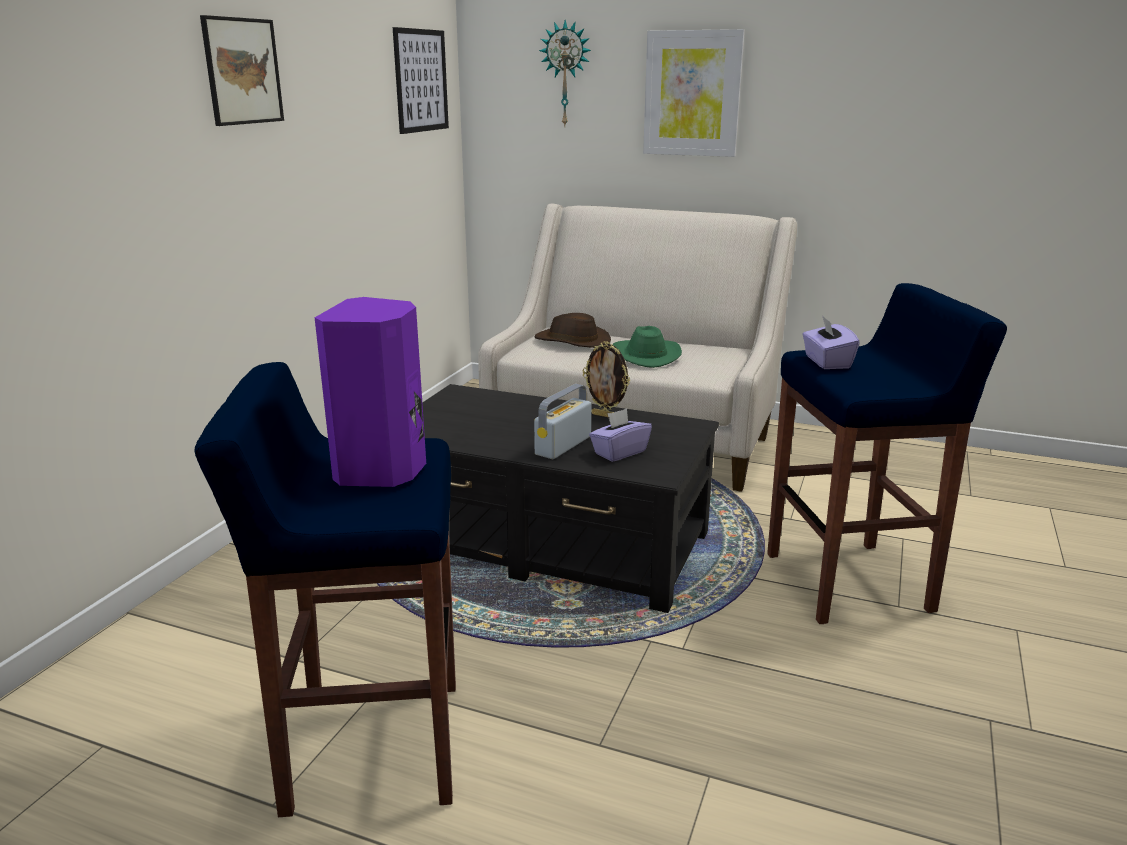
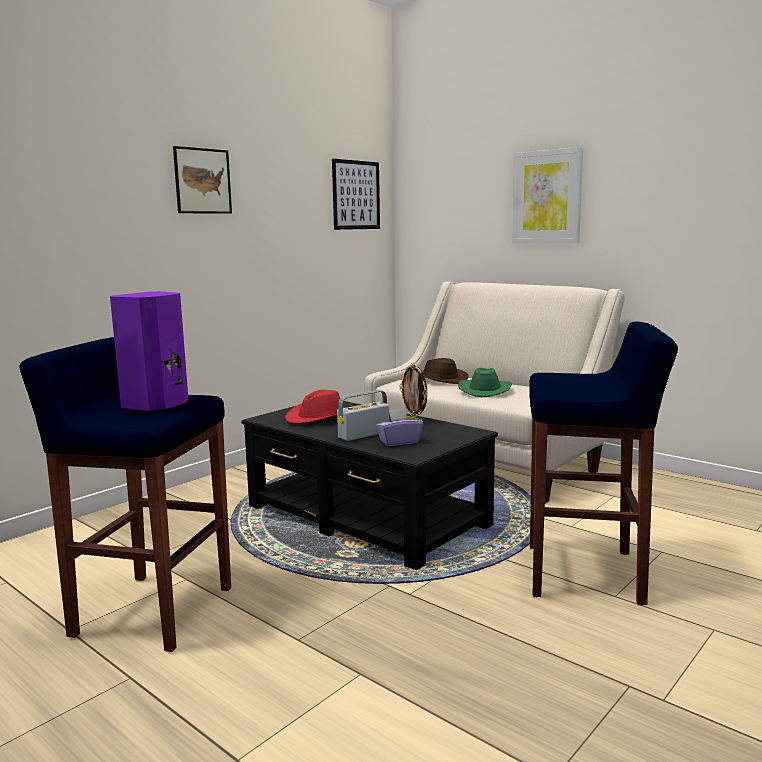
camera: 20 degrees right, 10 degrees down
wall clock [539,20,591,128] -> none
purple tissue box [802,315,860,369] -> none
none -> red hat [285,390,344,424]

